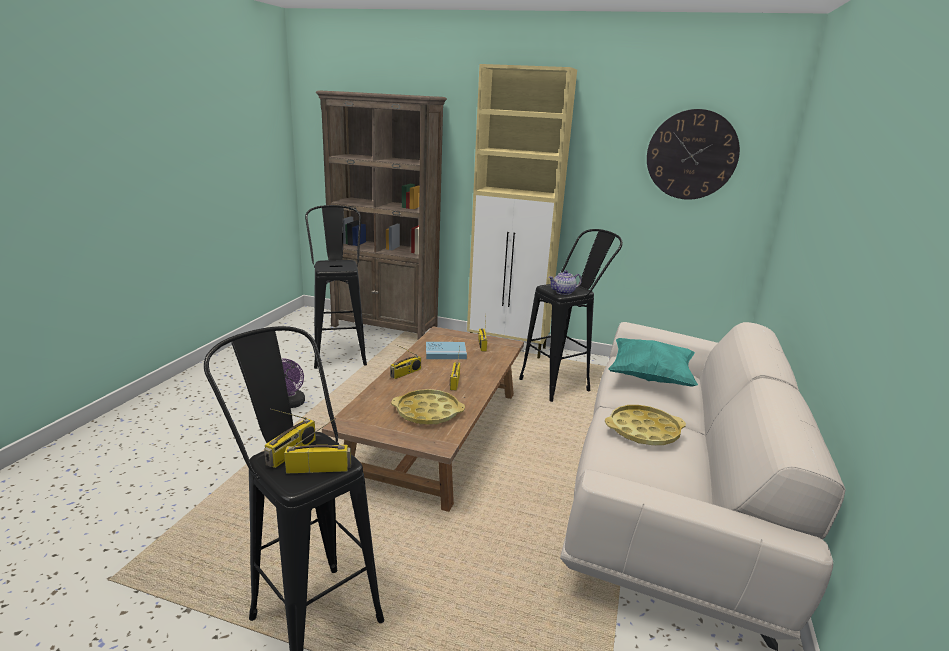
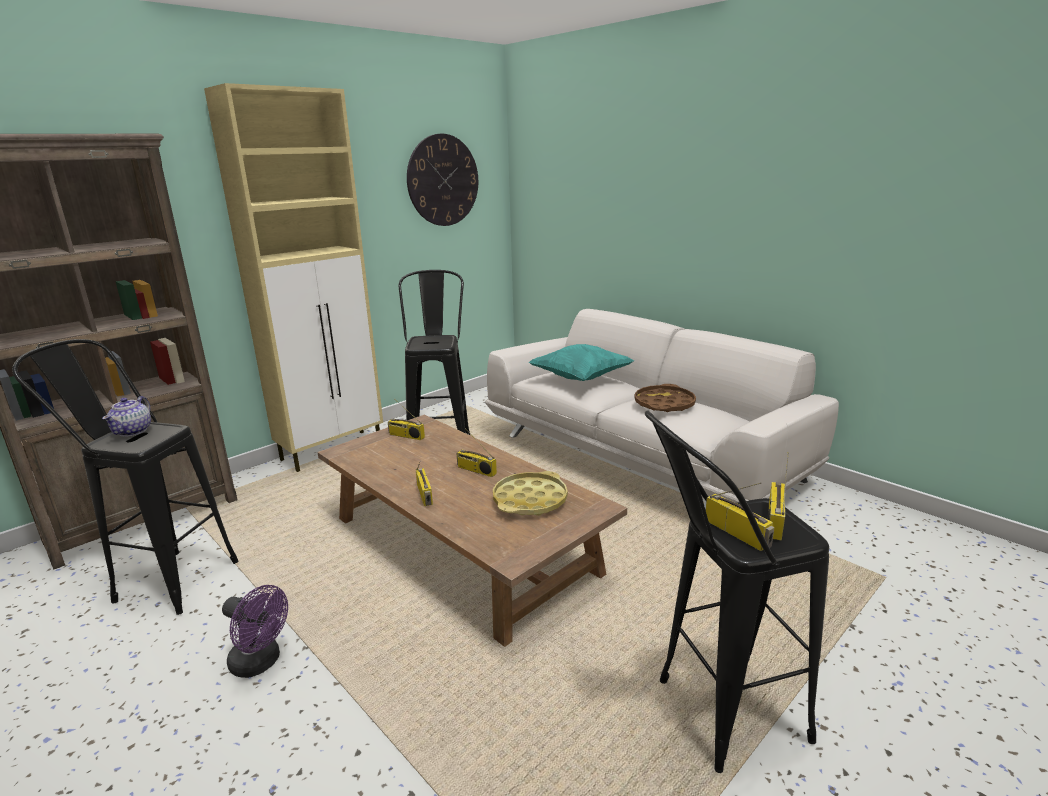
camera: 60 degrees left, 0 degrees up
blue book [426,342,467,359] -> none
teapot [548,270,582,295] -> teapot moved to [102,396,151,437]
yellow tray [605,405,686,445] -> brown tray [634,384,696,412]

